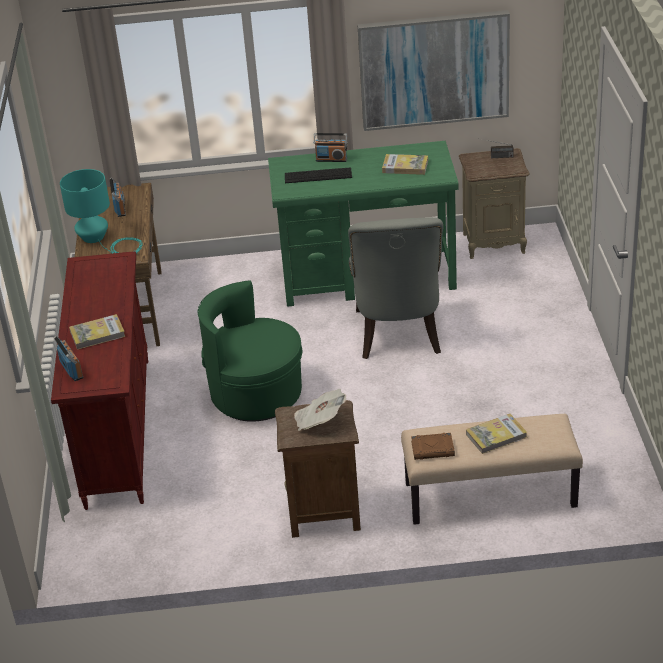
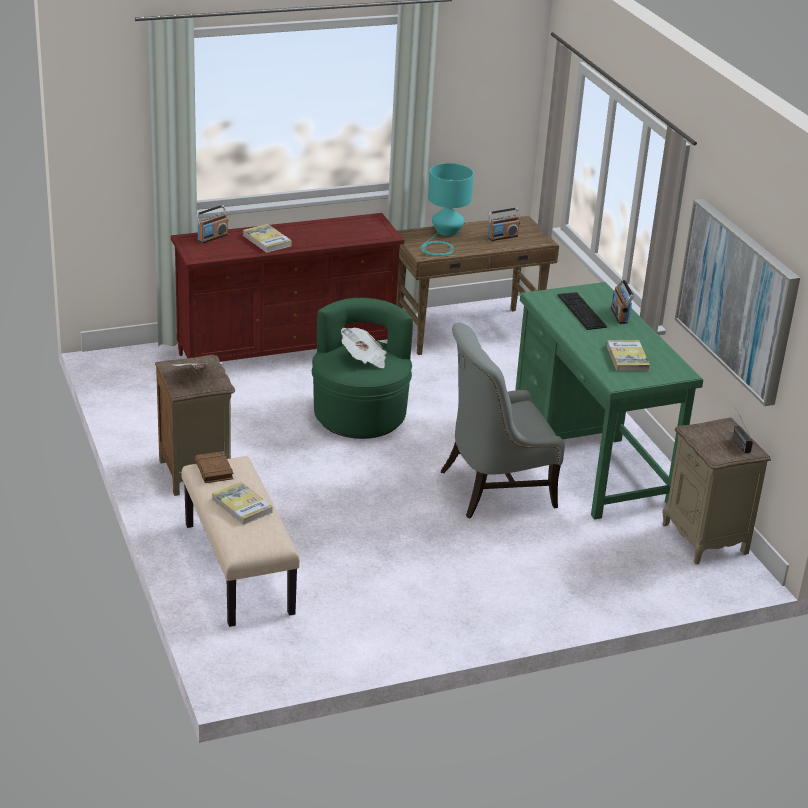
camera: 70 degrees right, 5 degrees down
none -> newspaper [341,328,386,368]

